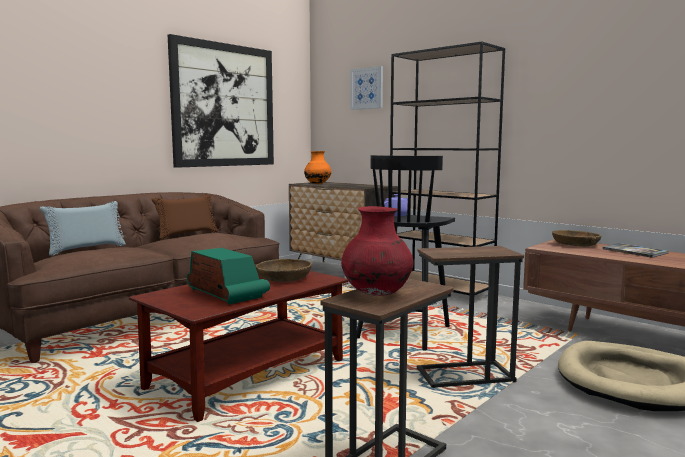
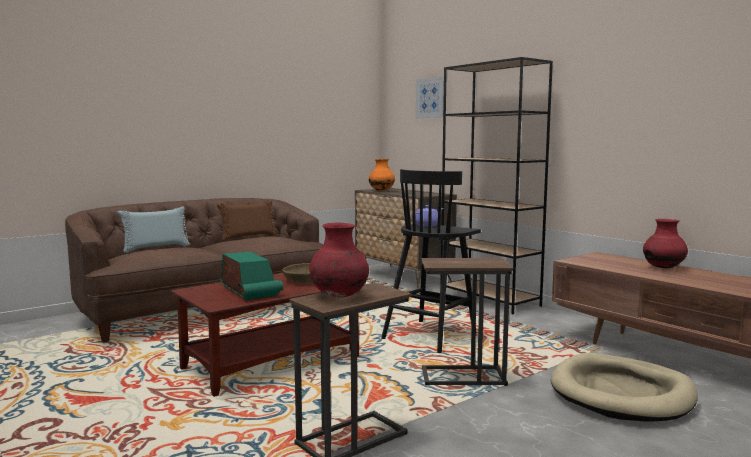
camera: 10 degrees right, 0 degrees up
picture [168,34,274,168] -> none
brown bowl [552,230,601,247] -> none
book [602,243,669,258] -> red vase [643,219,688,268]

